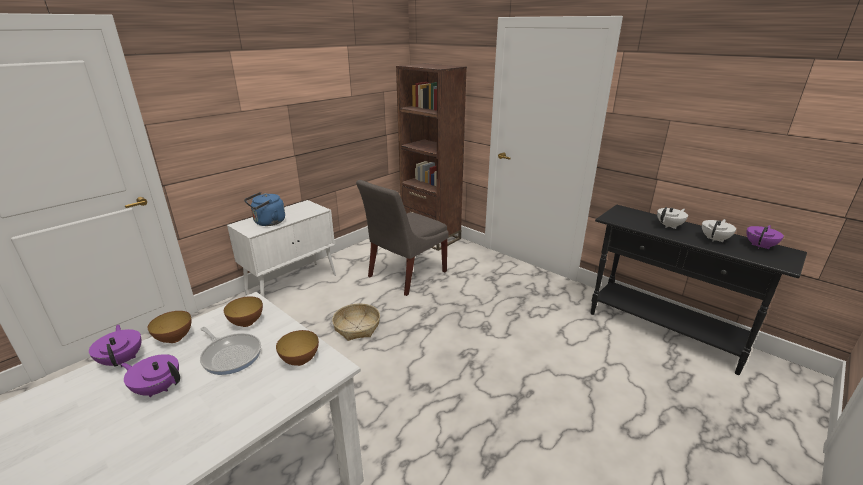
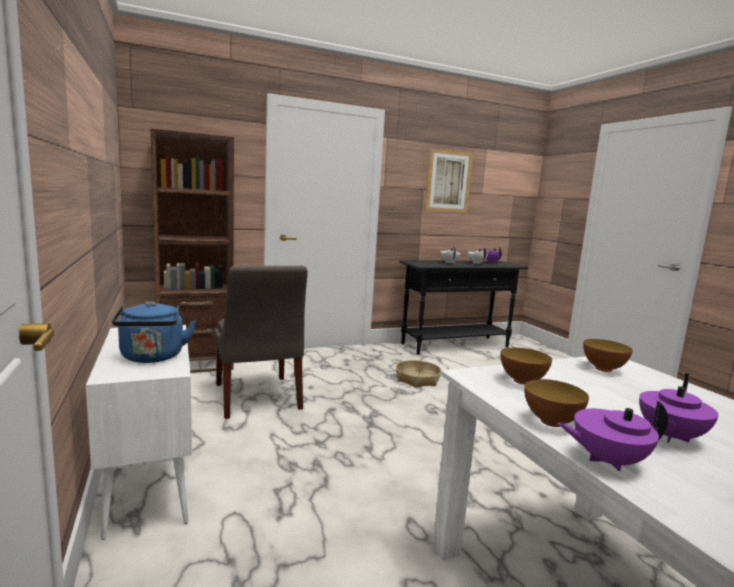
camera: 65 degrees left, 15 degrees down
frying pan [200,327,261,375] -> none
basket [332,303,380,341] -> basket moved to [396,360,441,388]
none -> picture [425,149,473,213]

